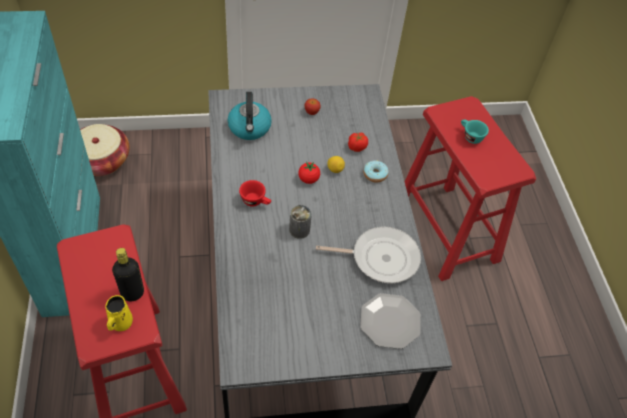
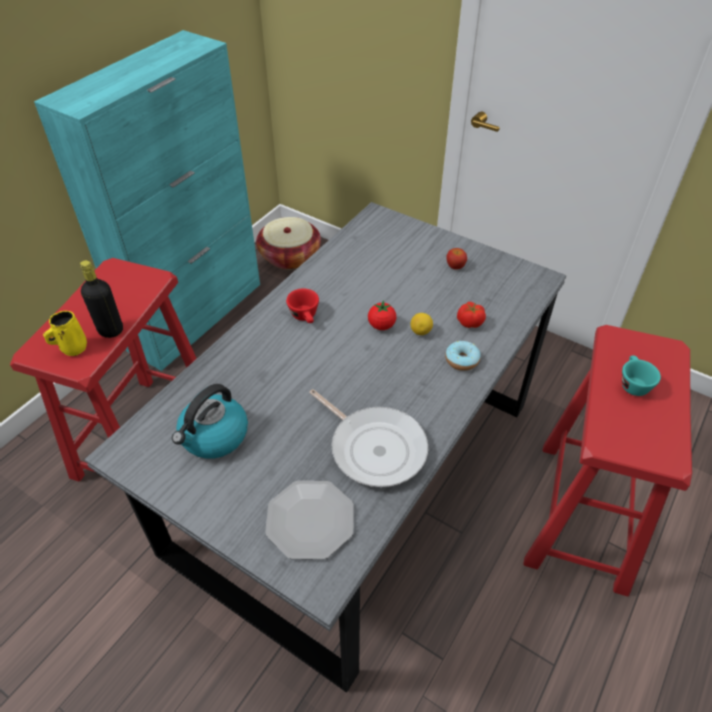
camera: 45 degrees right, 5 degrees down
kettle [228,92,272,140] -> kettle moved to [172,384,248,459]
can [289,205,312,239] -> none

